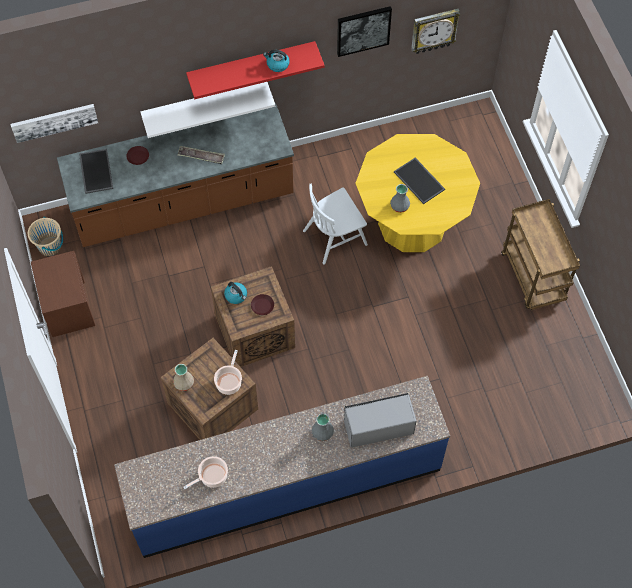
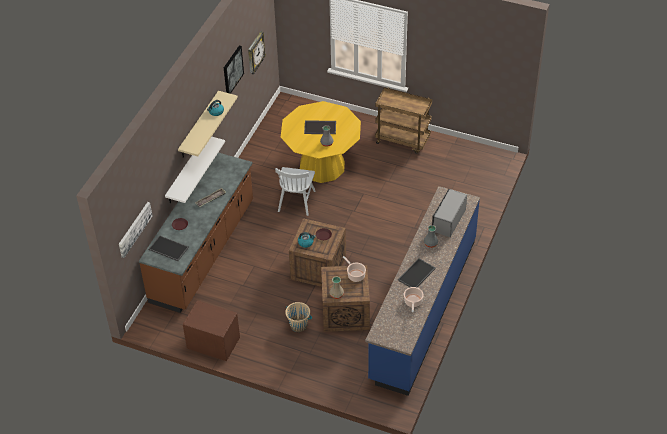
camera: 50 degrees left, 15 degrees down
beige bucket [28,216,63,256] -> beige bucket moved to [285,302,312,332]
red shelf [186,41,325,99] -> beige shelf [178,91,238,158]
none -> tray [398,258,436,287]

